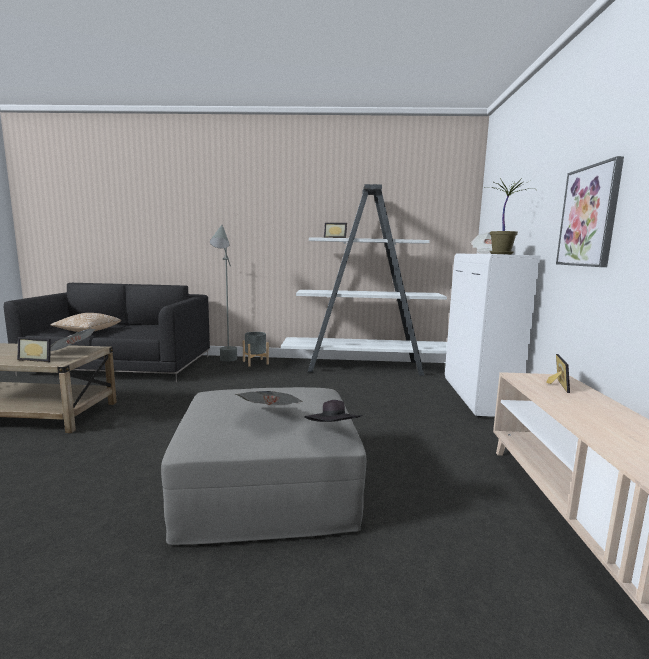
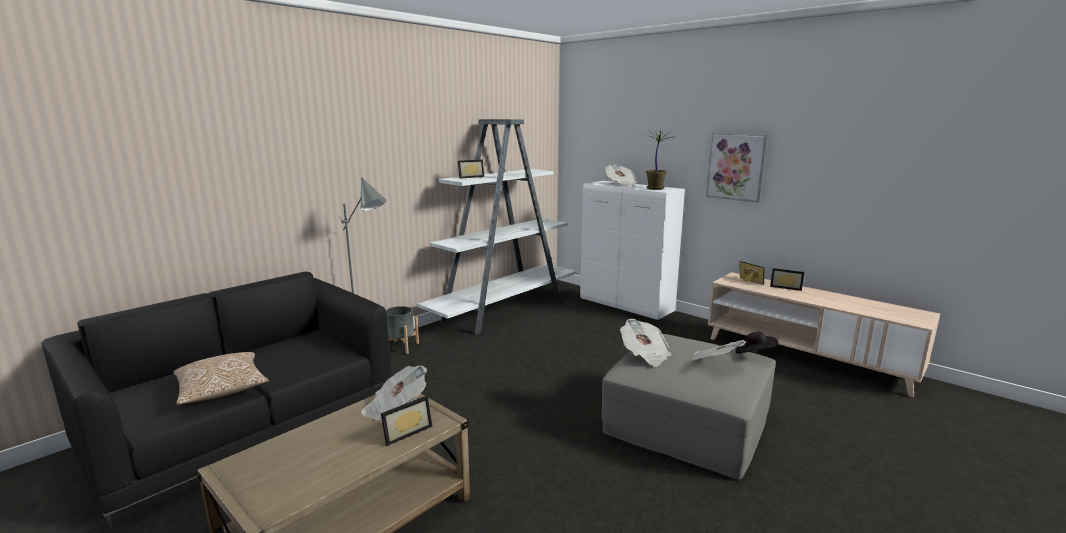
camera: 50 degrees left, 5 degrees up
none -> newspaper [620,319,672,367]
none -> picture frame [770,268,804,291]

